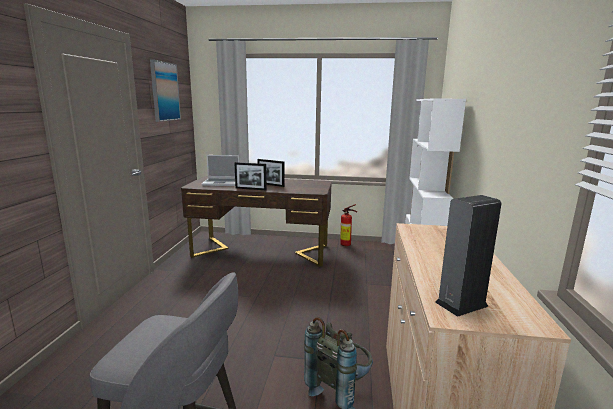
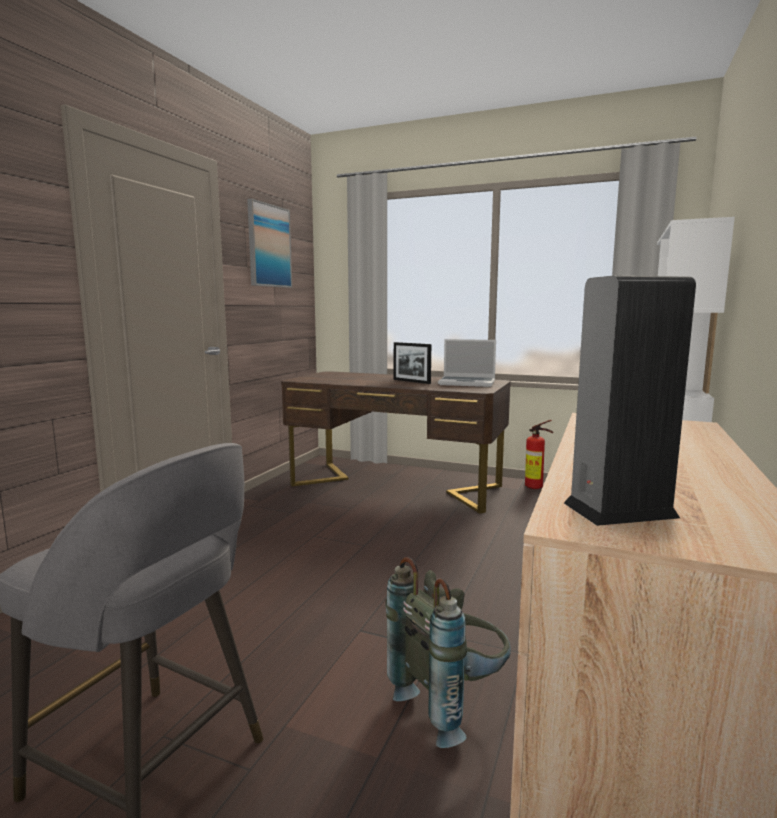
camera: 15 degrees right, 5 degrees down
laptop [202,155,239,186] -> laptop moved to [438,339,496,387]
picture frame [235,162,267,190] -> none

